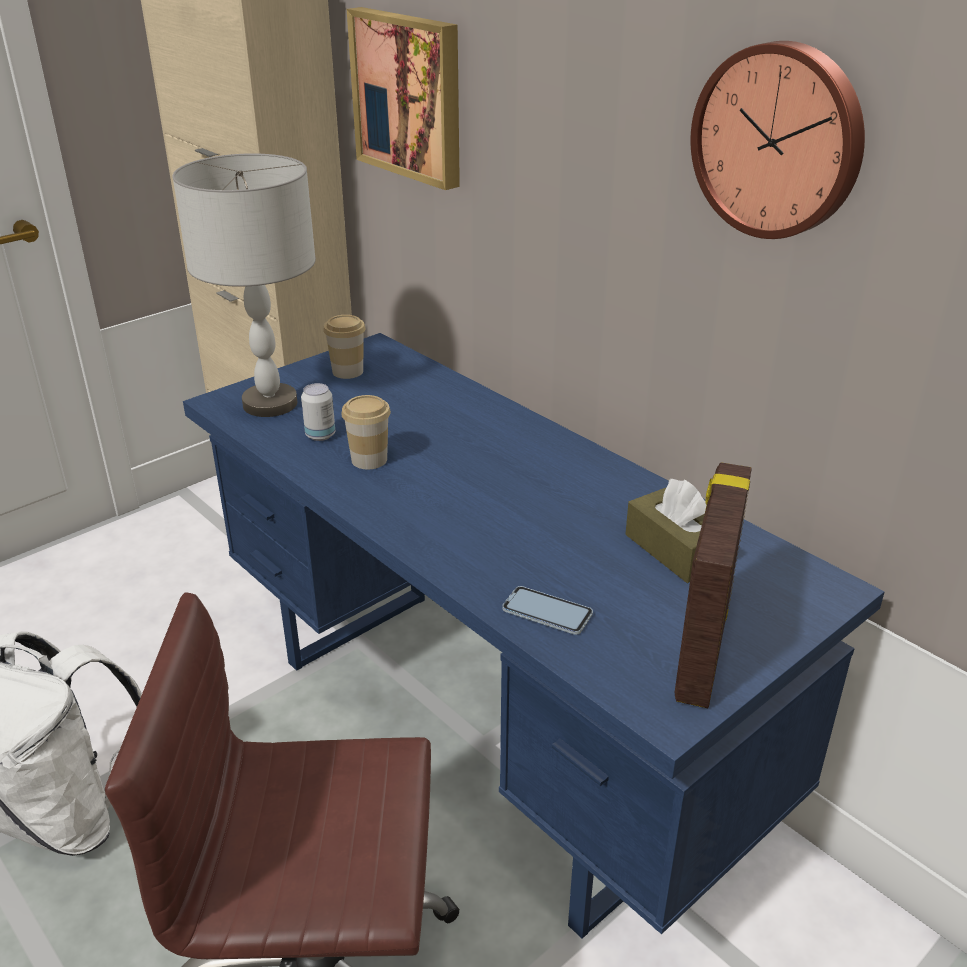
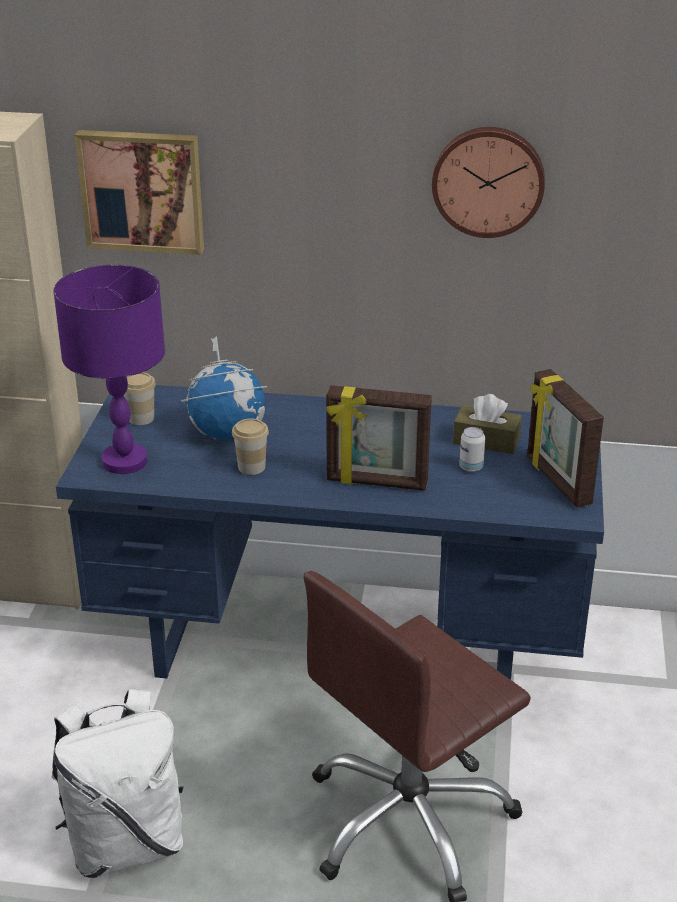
camera: 40 degrees left, 0 degrees up
grey table lamp [172,153,316,417] -> purple table lamp [53,265,165,474]
can [301,383,335,441] -> can moved to [459,427,485,472]
phone [502,586,593,635] -> none
none -> globe [181,337,267,440]
none -> picture frame [326,385,432,491]

